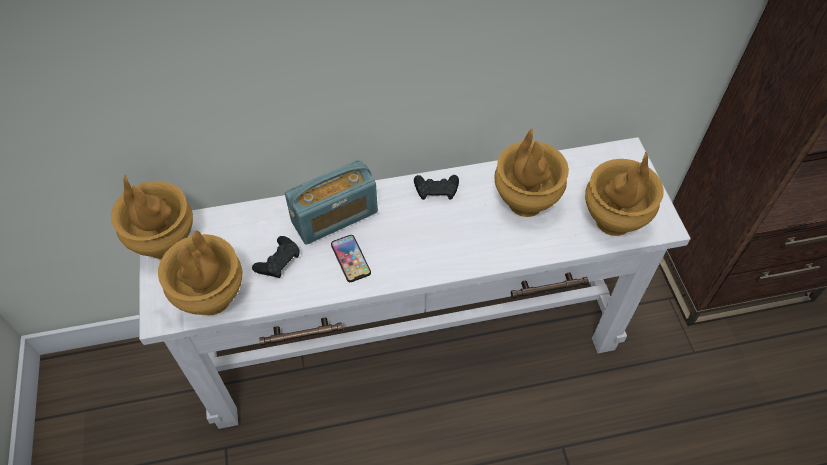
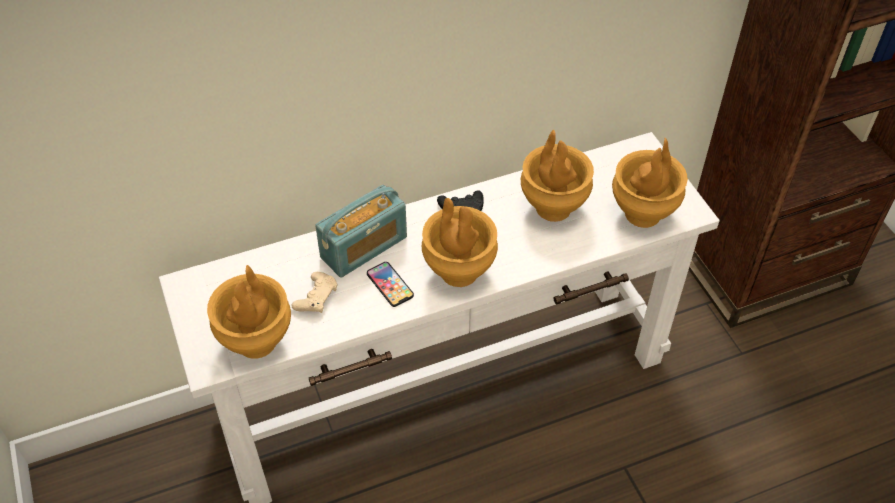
camera: 10 degrees left, 5 degrees down
brown vase [111,175,193,259] -> brown vase moved to [422,198,498,287]
black game controller [252,236,300,278] -> beige game controller [292,272,338,313]

